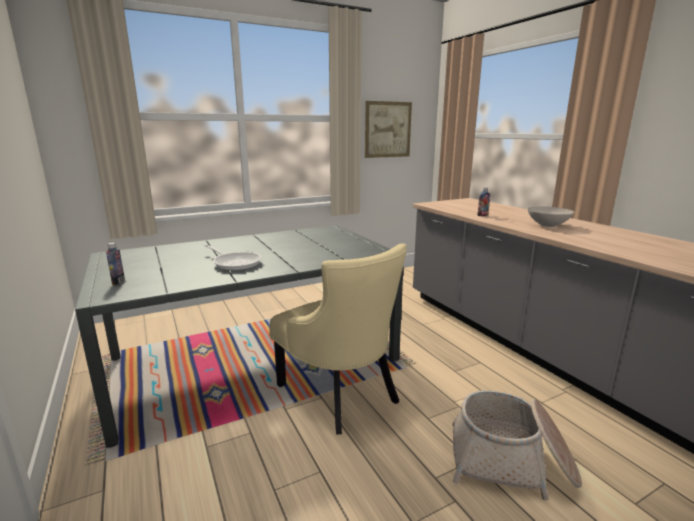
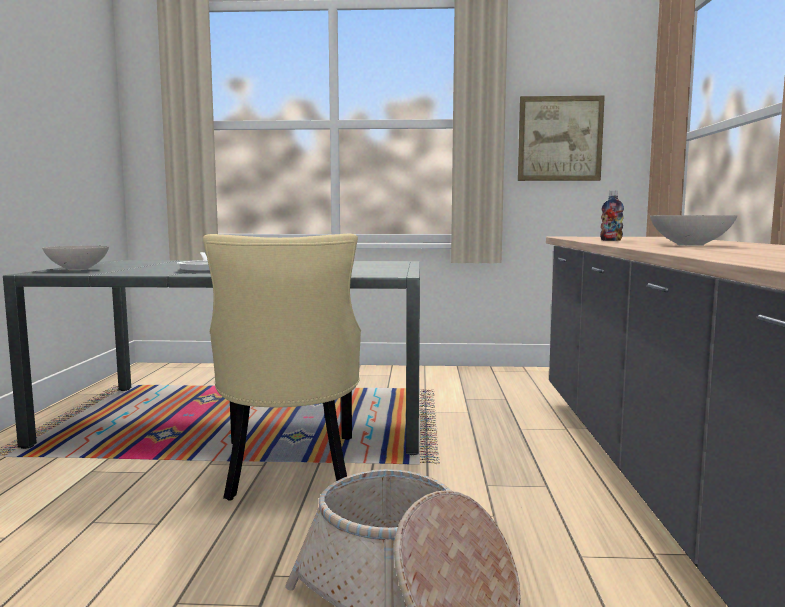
camera: 30 degrees right, 10 degrees down
bottle [106,243,125,285] -> white bowl [42,246,109,270]

